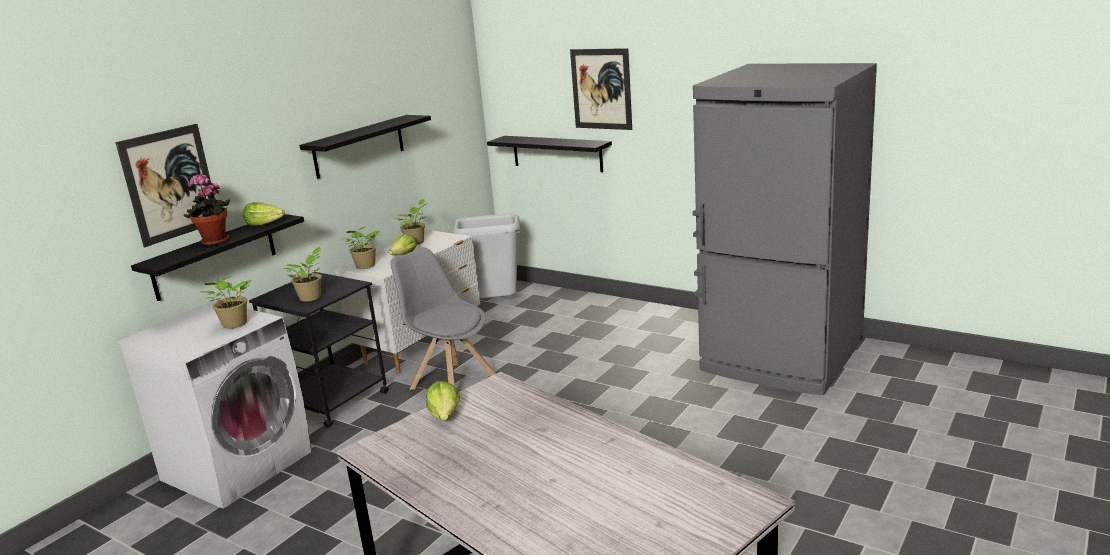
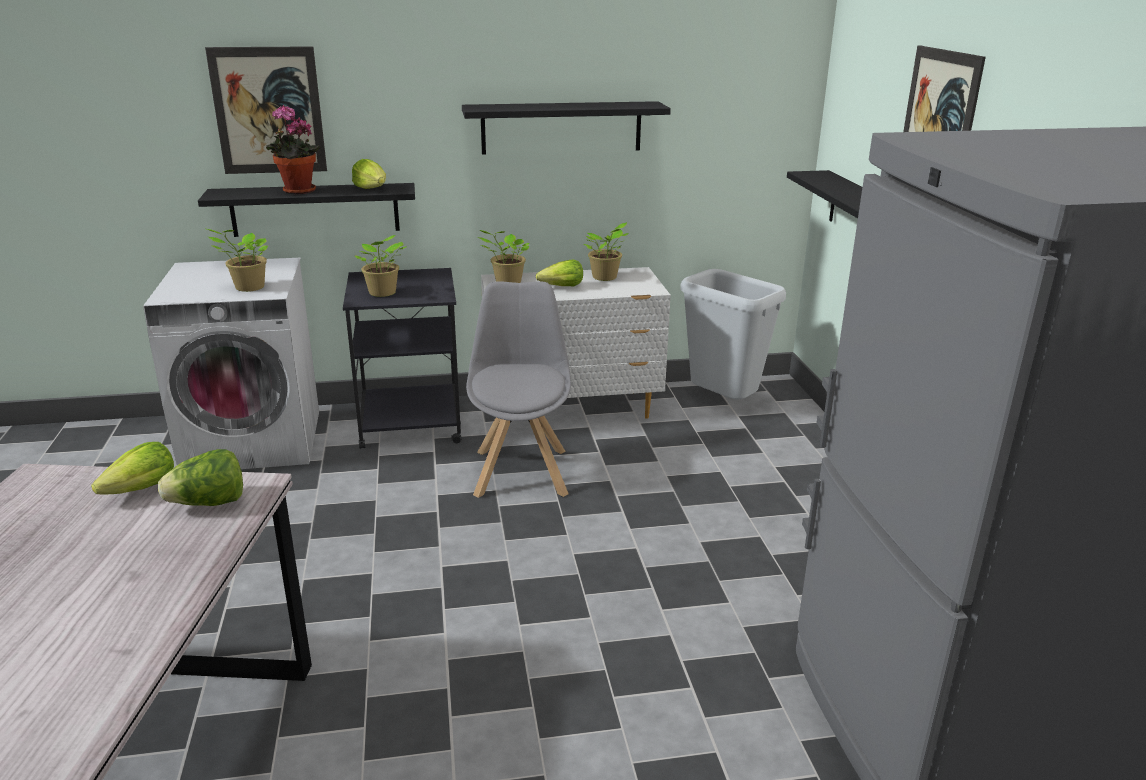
camera: 45 degrees right, 5 degrees up
none -> lettuce [158,449,243,506]

